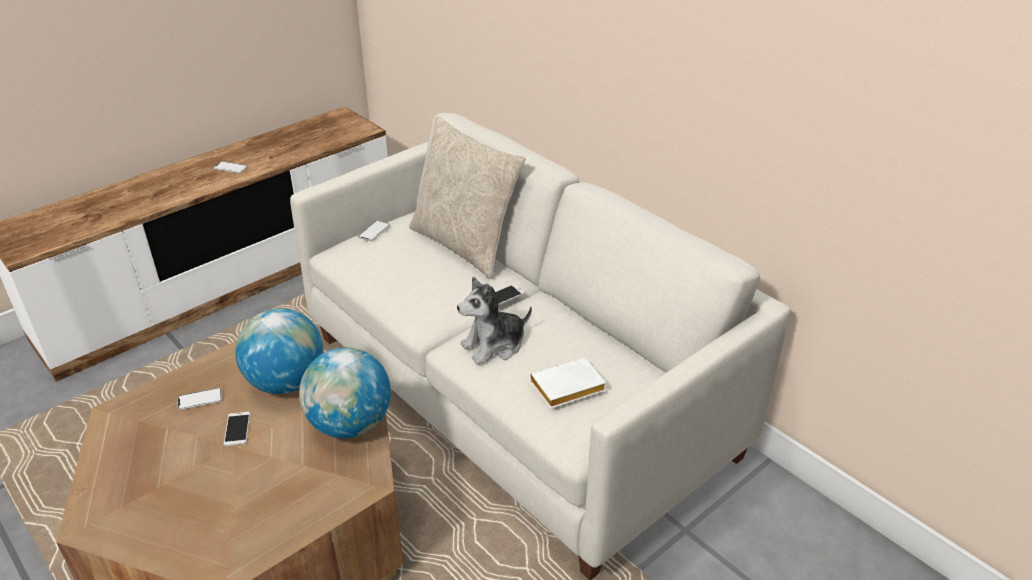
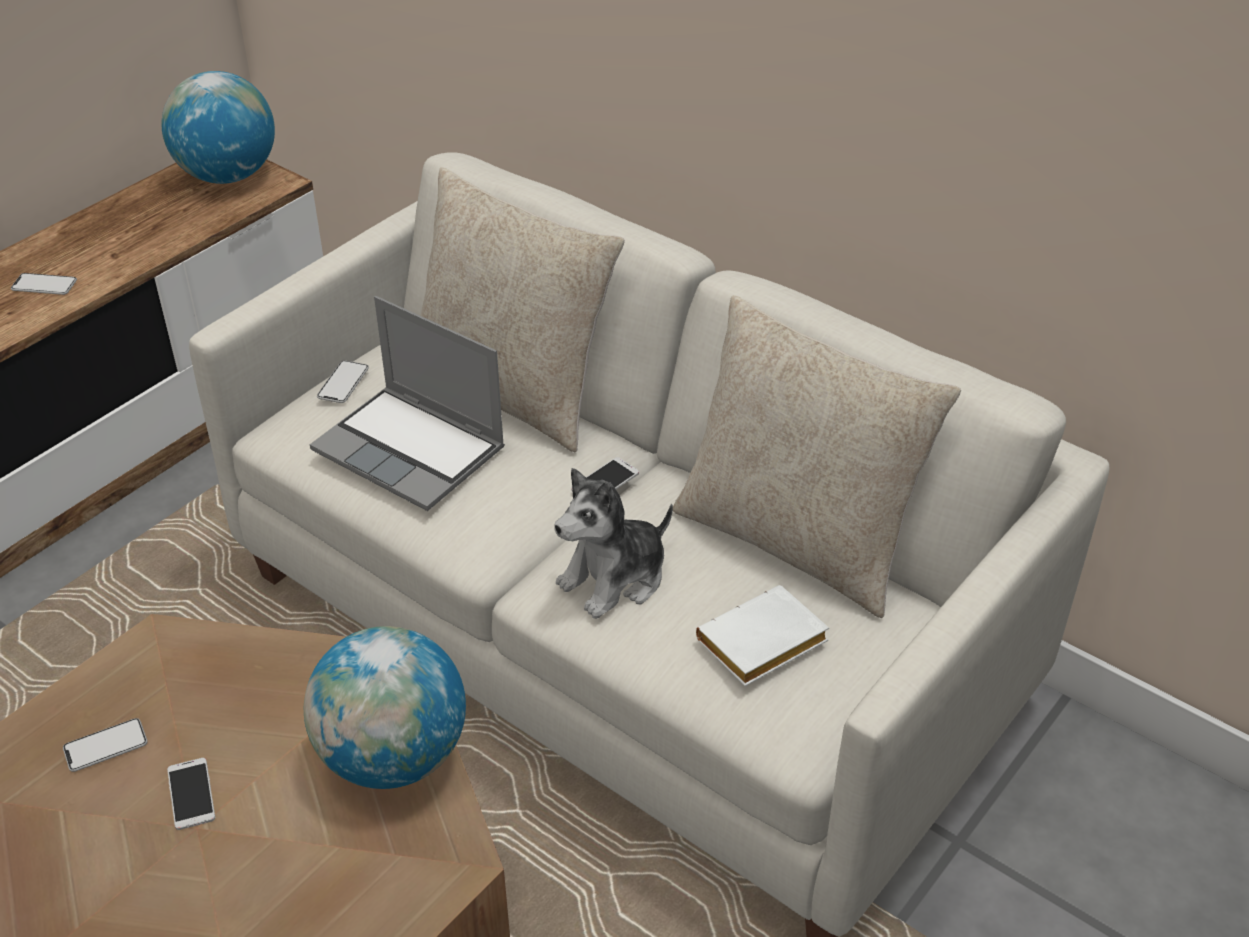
camera: 10 degrees left, 5 degrees up
globe [235,308,324,394] -> globe moved to [161,71,275,184]
none -> laptop [310,296,505,511]
none -> beige pillow [673,295,961,618]

